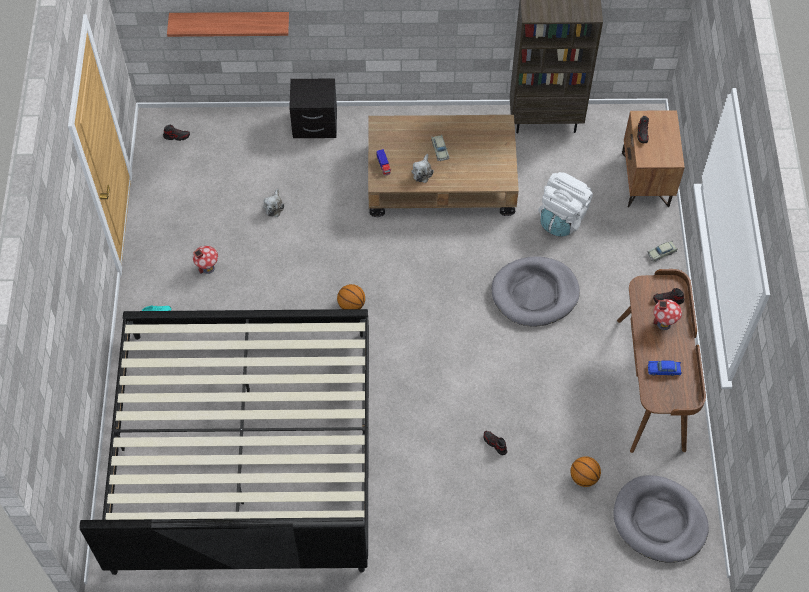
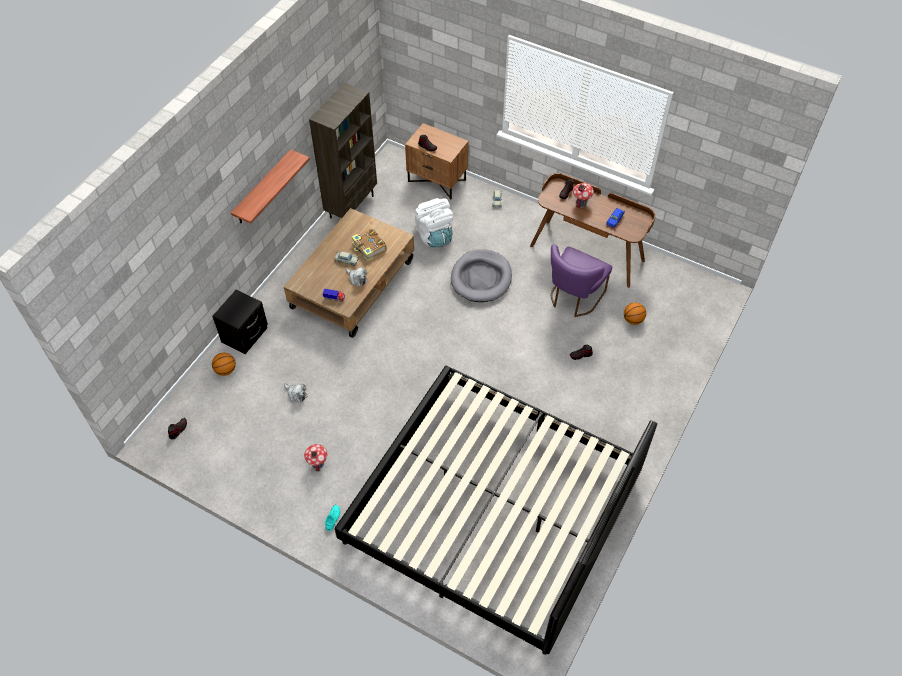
camera: 60 degrees left, 5 degrees down
shelf [167,12,289,37] -> shelf moved to [231,149,310,224]
basketball [337,284,365,309] -> basketball moved to [212,353,236,376]
grey dog bed [613,475,709,563] -> none
none -> book [352,228,387,261]
none -> purple chair [551,245,613,317]

